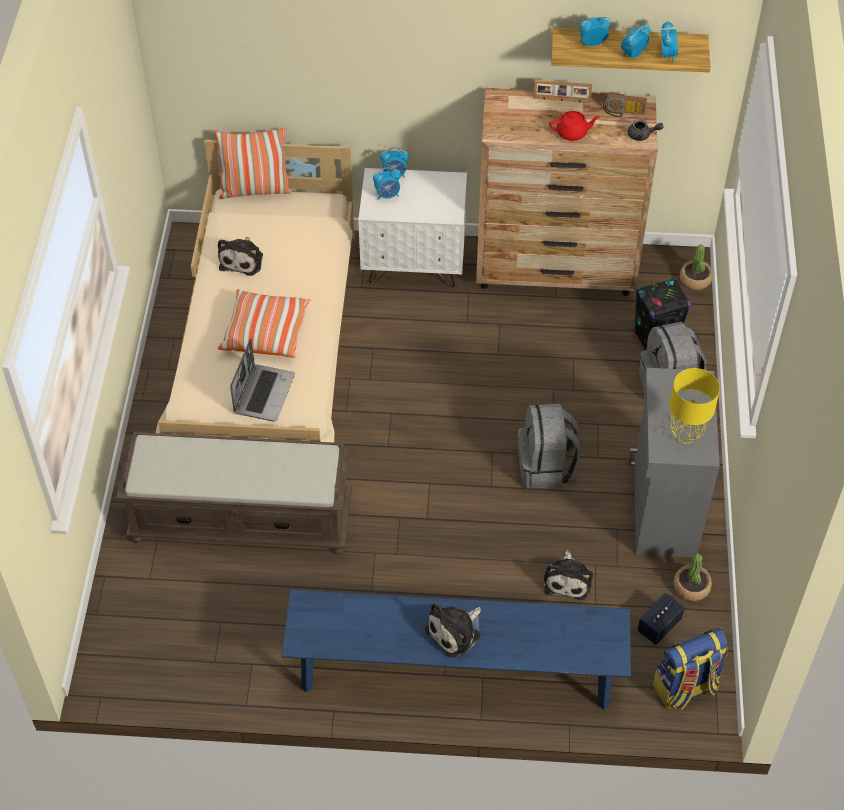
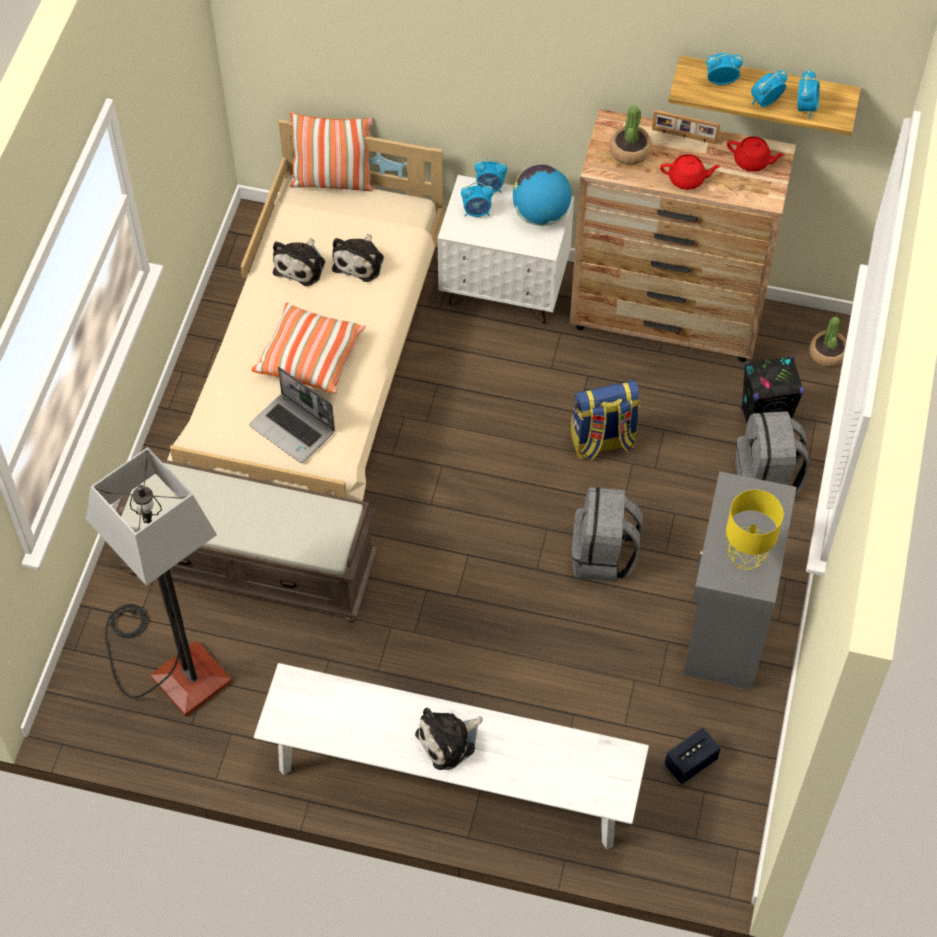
camera: 10 degrees right, 5 degrees up
laptop [230,338,295,422] -> laptop turned 105 degrees clockwise [249,366,335,463]
blue bench [281,590,631,710] -> white bench [254,663,649,849]
plush toy [544,550,593,600] -> plush toy moved to [332,234,384,282]
radio [603,93,647,117] -> red teapot [727,136,784,172]
grey teapot [628,120,664,141] -> none
backpack [653,628,728,710] -> backpack moved to [571,380,640,460]
potted plant [673,553,712,601] -> potted plant moved to [610,105,652,165]
none -> floor lamp [86,447,233,717]
none -> globe [513,165,571,226]

